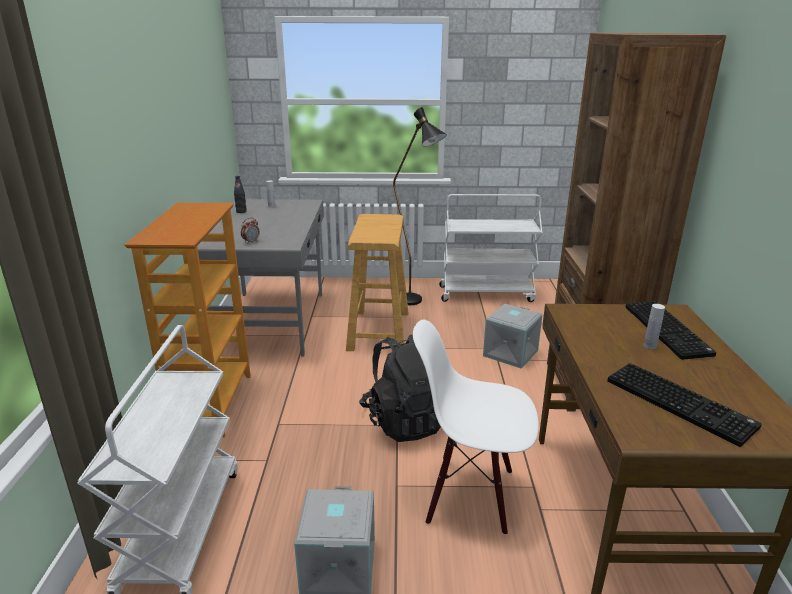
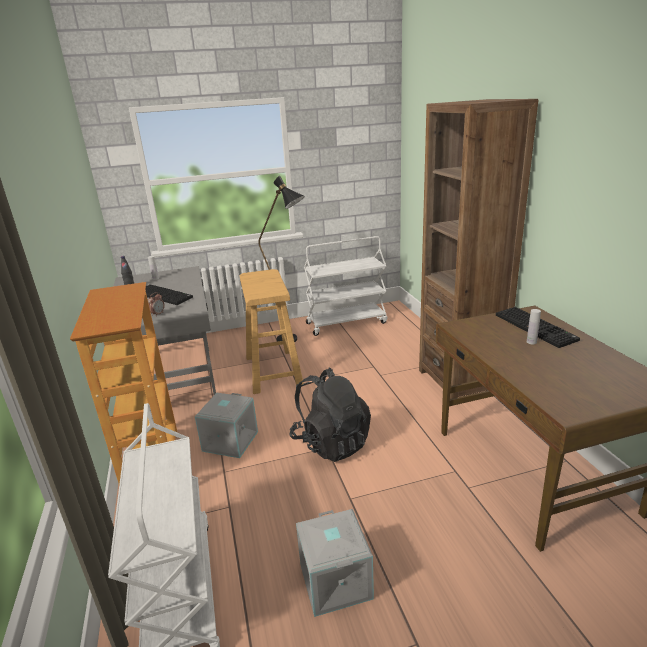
camera: 15 degrees left, 0 degrees up
white chair [413,320,539,535] -> none
grey storage box [483,304,542,369] -> grey storage box moved to [195,393,258,458]
keyboard [607,363,762,447] -> keyboard moved to [145,284,193,305]

